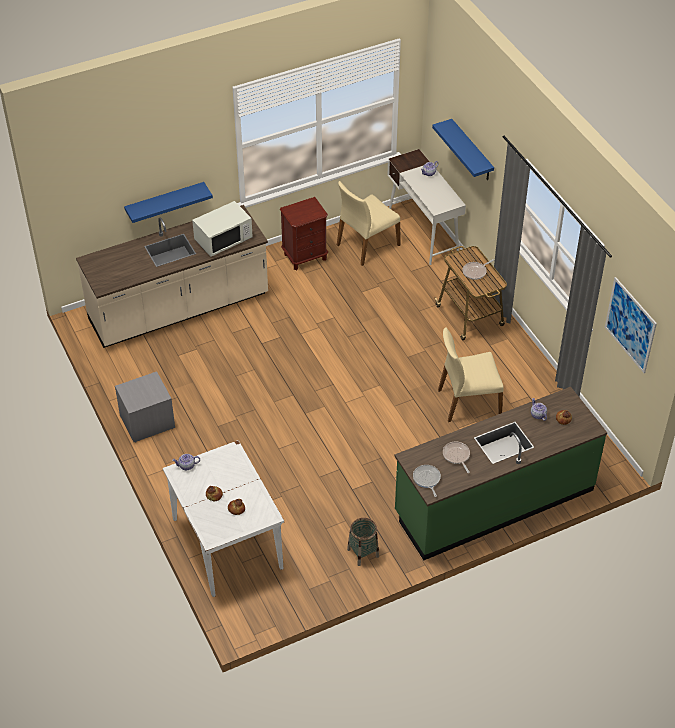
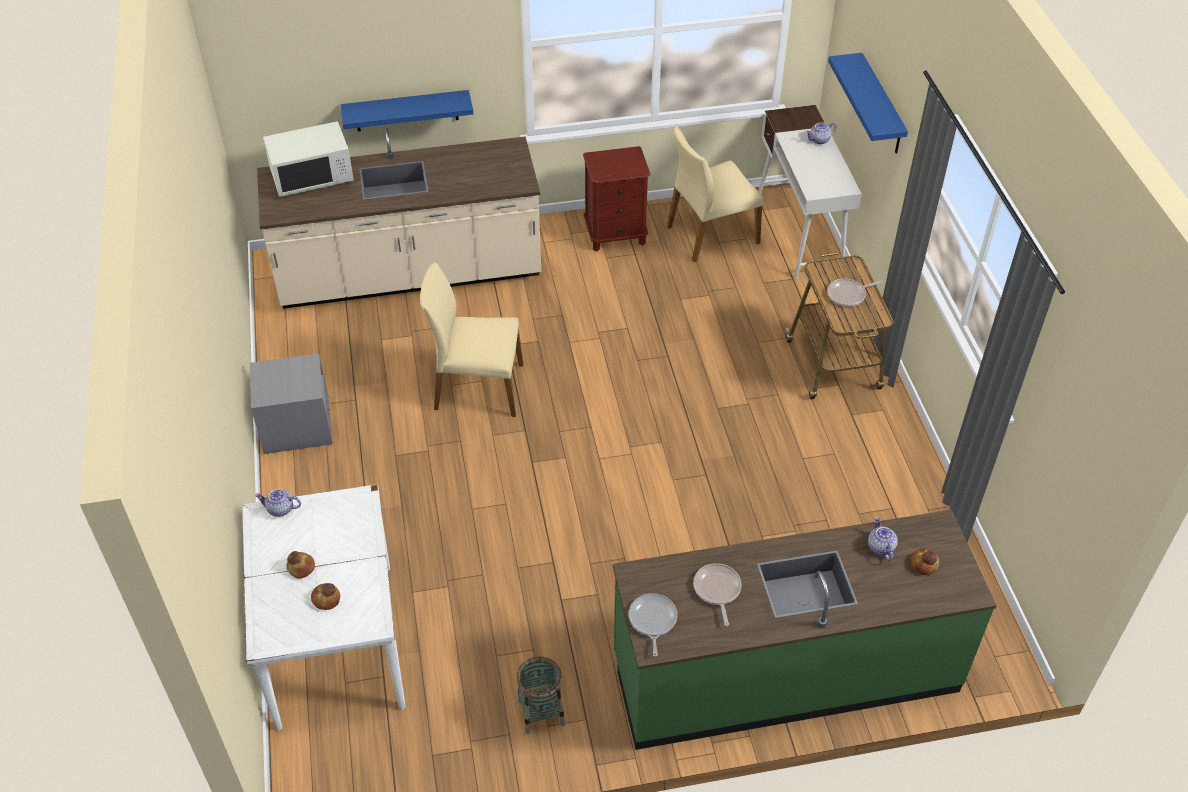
camera: 15 degrees right, 0 degrees up
white microwave [192,201,253,257] -> white microwave moved to [263,121,354,197]
beige chair [438,327,504,422] -> beige chair moved to [420,263,523,417]
picture [605,277,657,373] -> none

